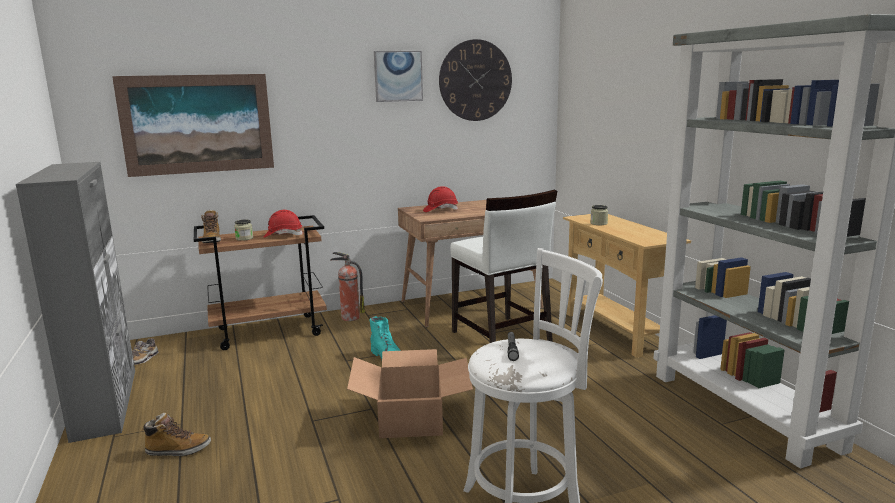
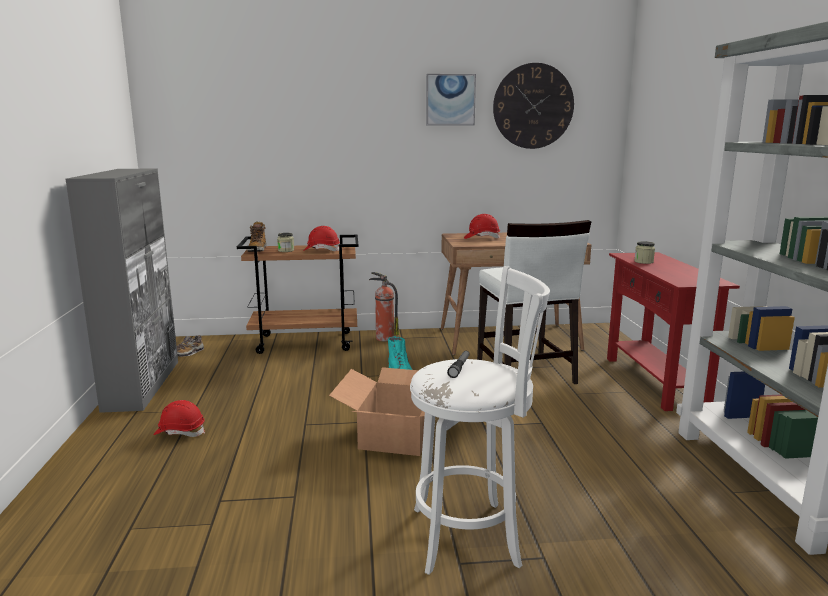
camera: 15 degrees right, 0 degrees up
picture [112,74,274,177] -> none
boot [141,413,211,456] -> red hard hat [153,400,205,437]
beige console table [563,214,691,358] -> red console table [607,252,740,411]

